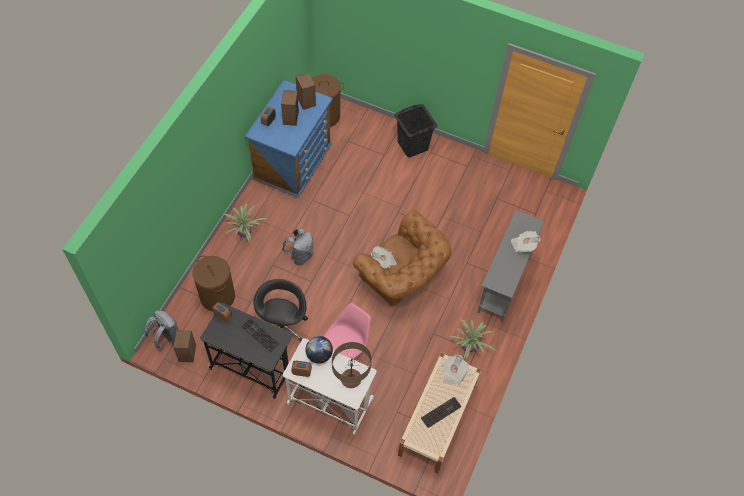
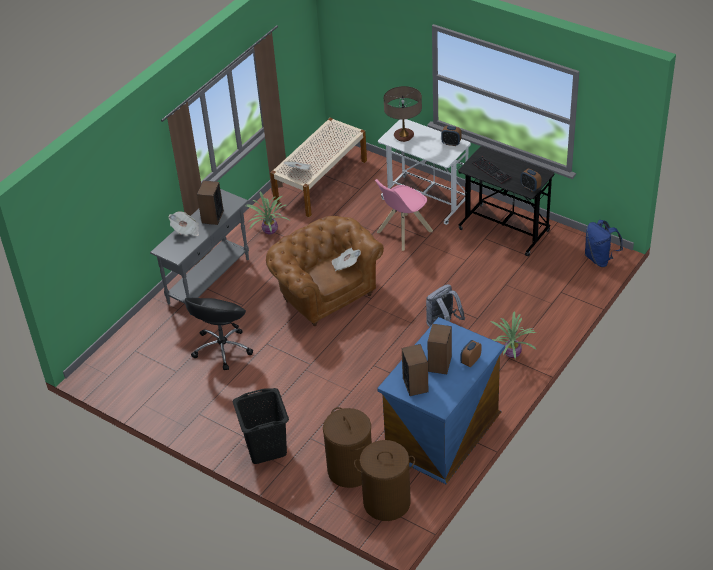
camera: 165 degrees left, 15 degrees down
grey backpack [144,310,178,351] -> blue backpack [585,220,623,267]
speaker [173,330,196,362] -> speaker moved to [197,180,224,225]
brown laundry basket [192,256,235,312] -> brown laundry basket moved to [323,407,372,488]
black office chair [254,279,308,342] -> black office chair moved to [185,298,253,370]
globe [305,336,333,364] -> none
keyboard [421,397,462,428] -> none

